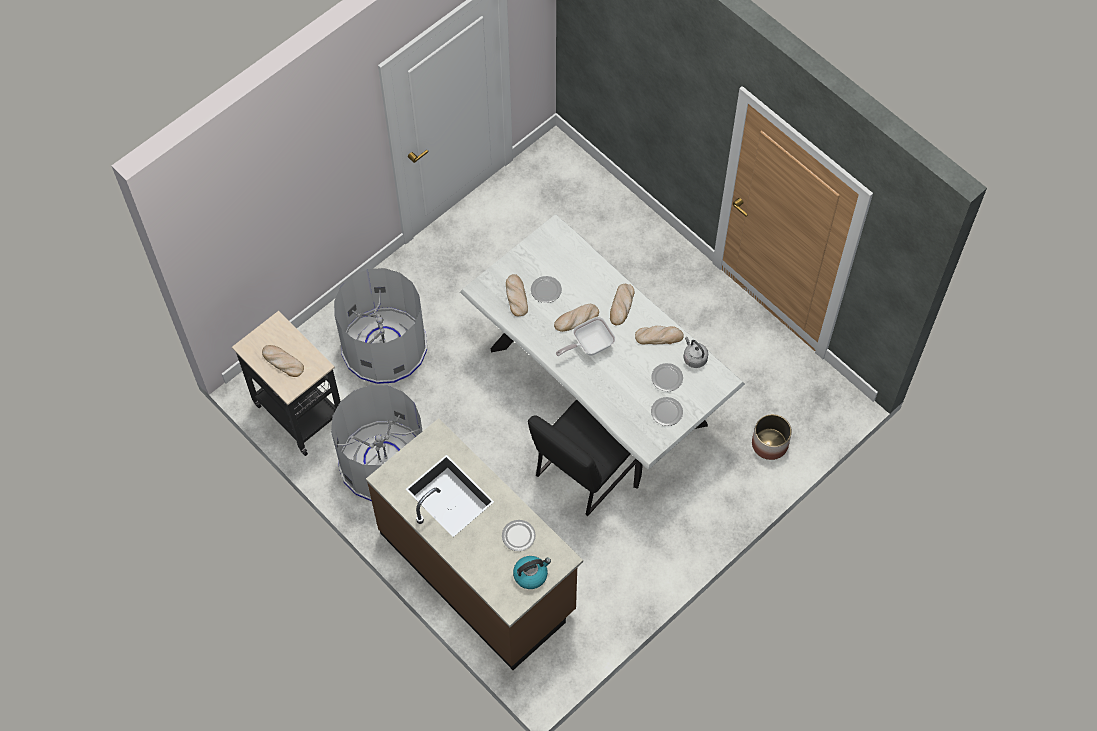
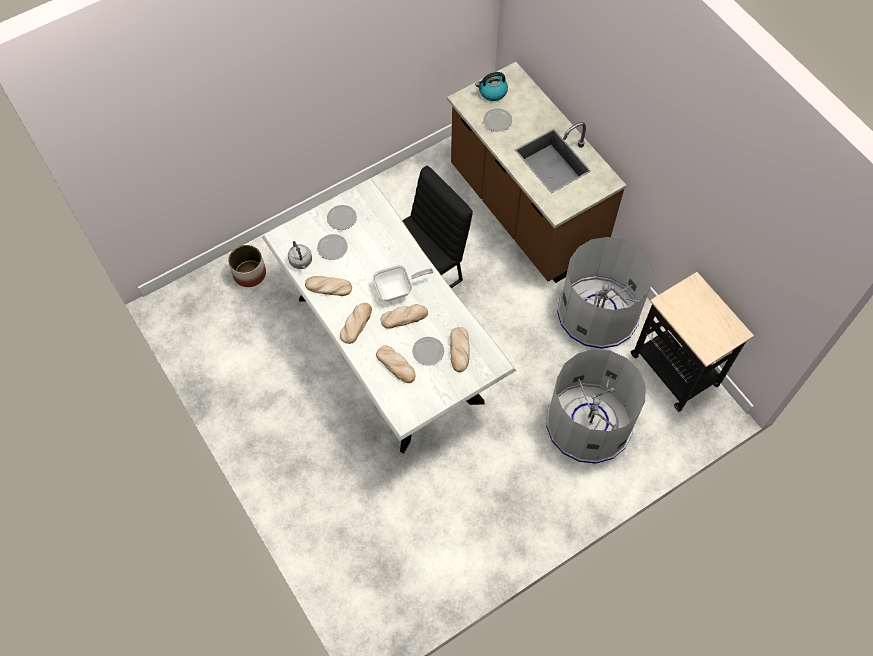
camera: 170 degrees left, 0 degrees up
bread [262,345,304,377] -> bread moved to [376,346,416,383]

